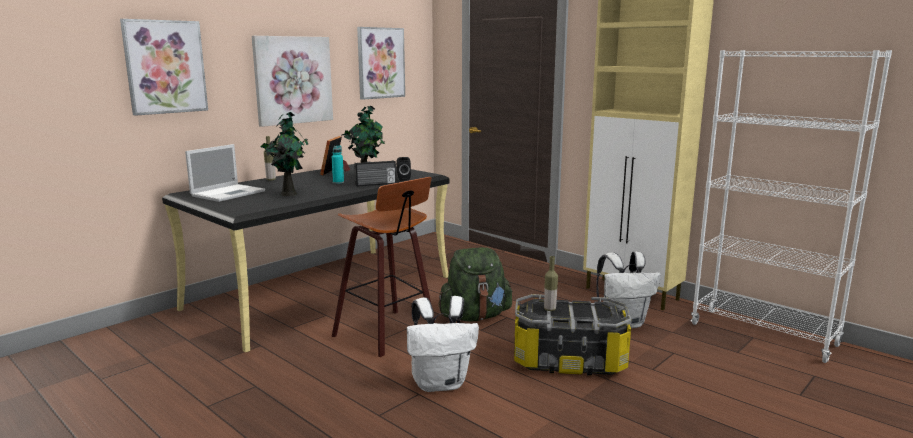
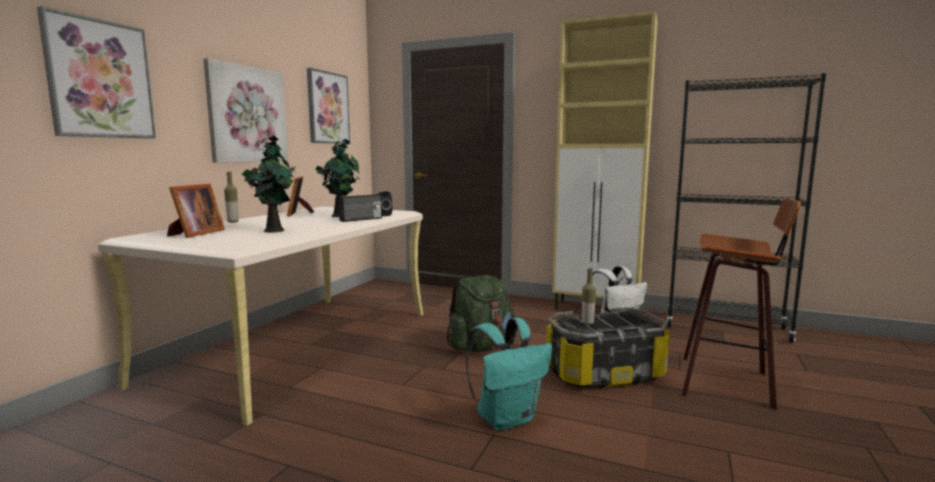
camera: 20 degrees left, 5 degrees down
black desk [162,164,449,353] -> beige desk [98,207,423,426]
laptop [185,144,265,202] -> picture frame [167,184,225,238]
turquoise bottle [332,145,344,184] -> none
stool [332,177,435,357] -> stool moved to [682,199,801,410]
white backpack [407,296,479,392] -> turquoise backpack [466,317,552,430]
white bookcase [691,50,892,363] -> black bookcase [667,73,826,343]

